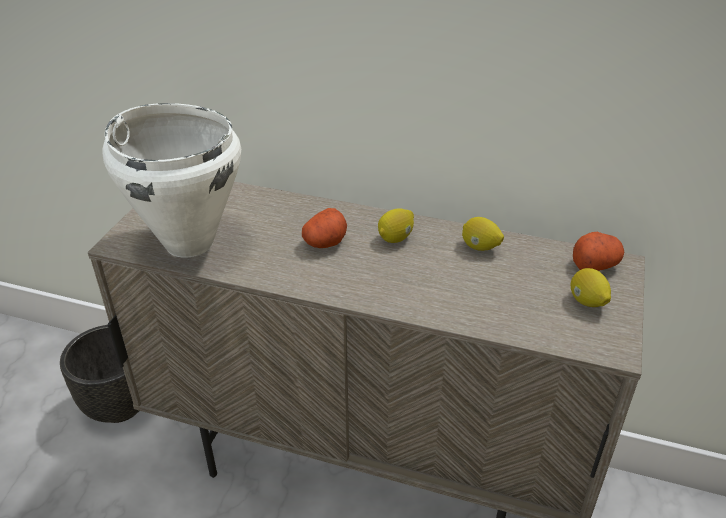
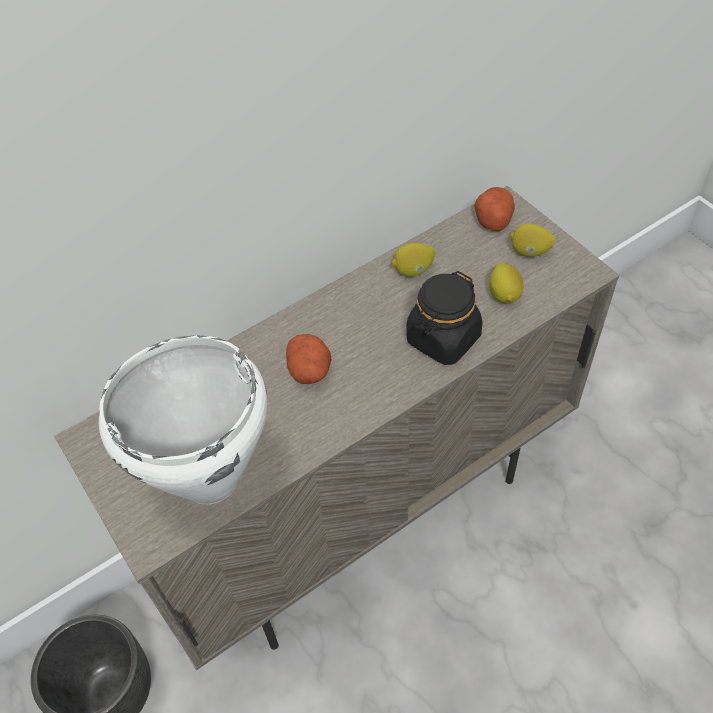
camera: 50 degrees left, 15 degrees up
lemon [378,208,414,243] -> lemon moved to [489,262,523,304]
none -> black jar [407,271,483,365]

